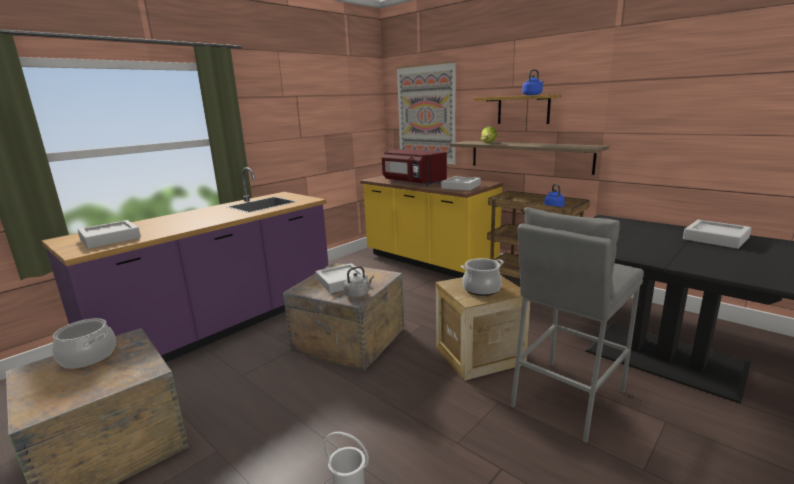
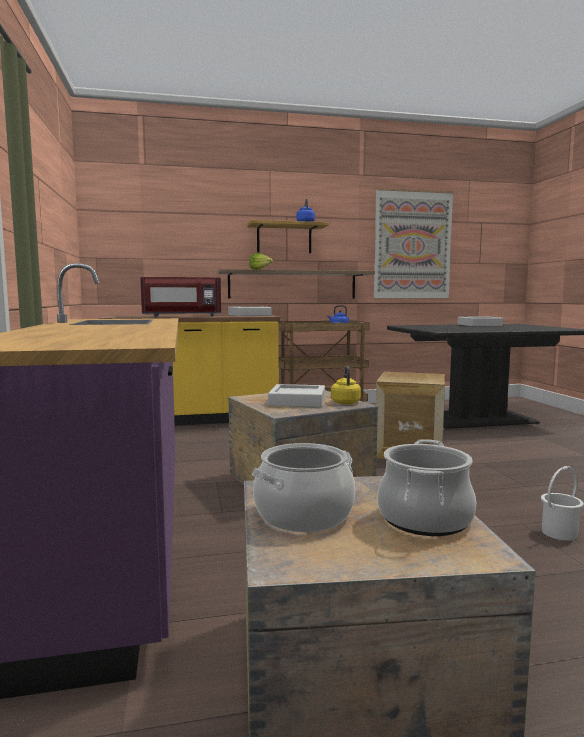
camera: 55 degrees left, 10 degrees down
grey tray [78,220,141,249] -> none
grey kettle [344,266,374,298] -> yellow kettle [331,366,361,404]
picture [396,60,456,166] -> picture moved to [373,188,454,300]
cooking pot [461,258,504,296] -> cooking pot moved to [377,439,476,536]
grey stool [510,207,644,443] -> none

